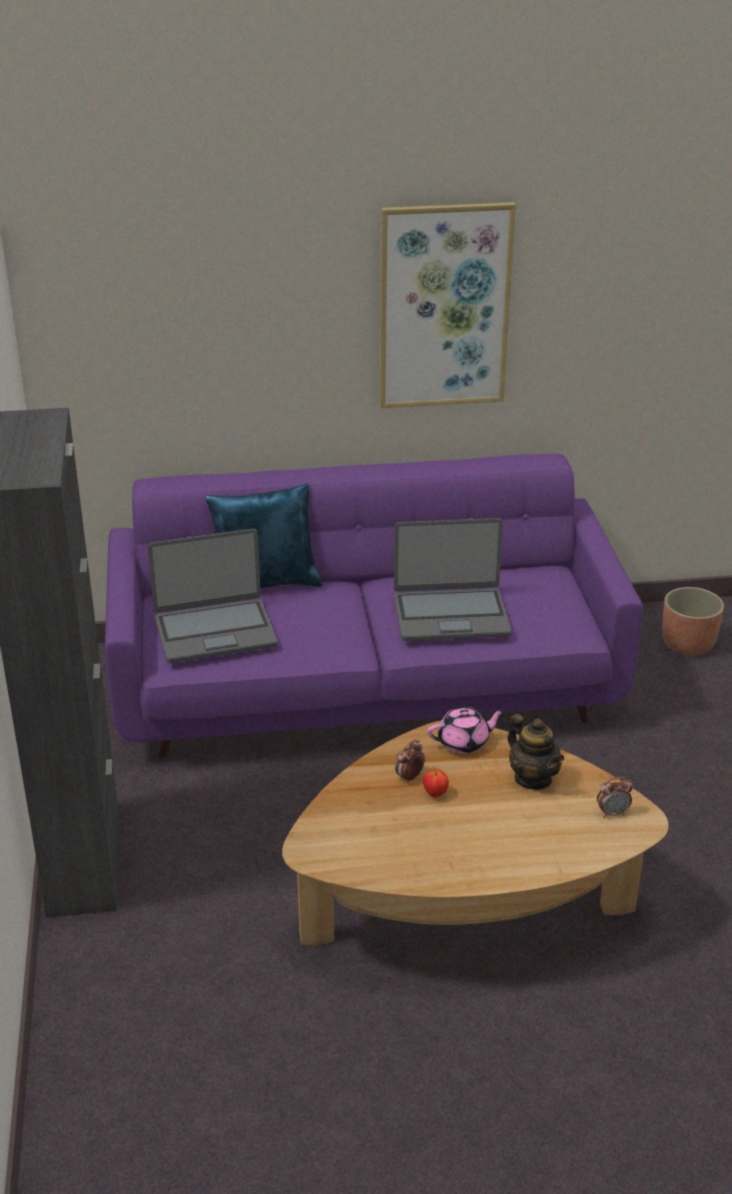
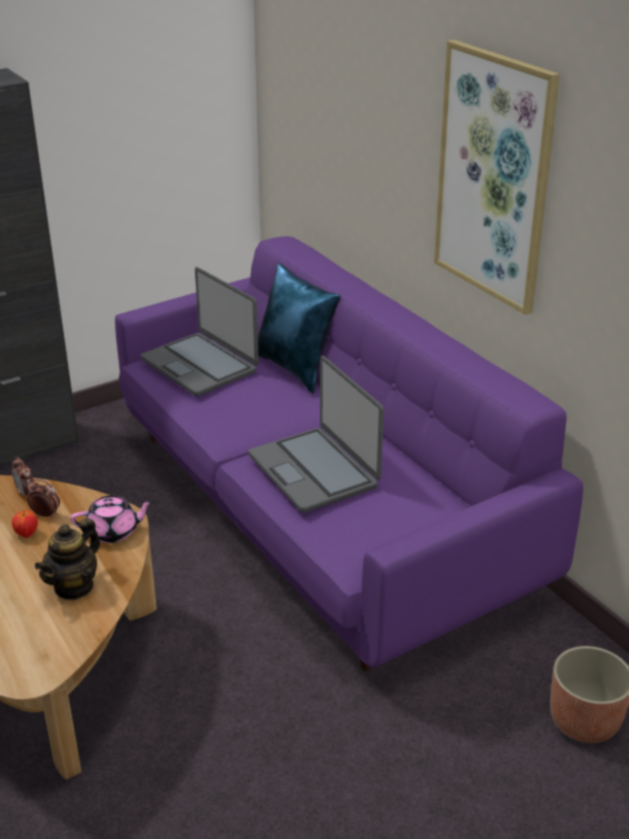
camera: 65 degrees right, 0 degrees up
pink teapot [427,707,505,753] -> pink teapot turned 60 degrees counterclockwise [70,496,154,543]
alarm clock [597,777,633,818] -> alarm clock moved to [12,457,35,500]

